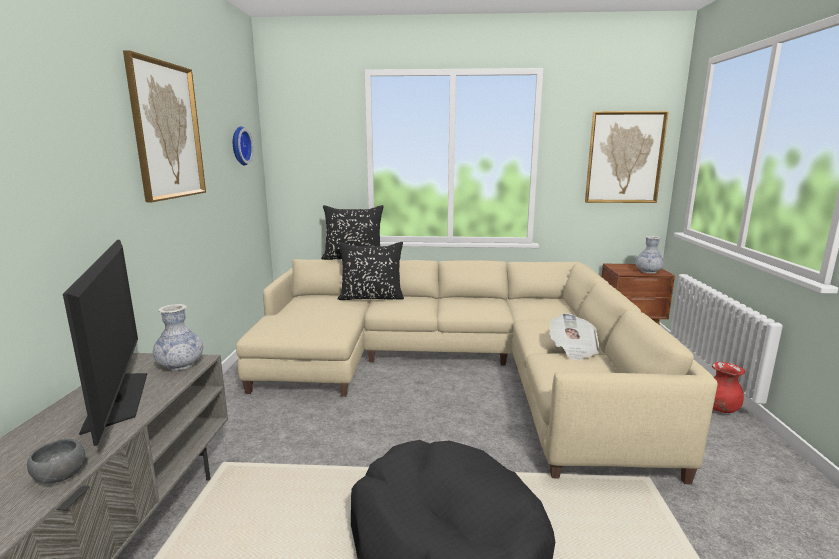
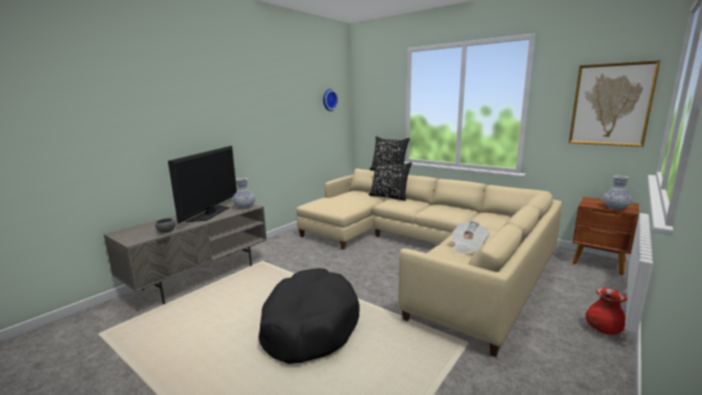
camera: 35 degrees right, 0 degrees up
picture [123,50,206,202] -> none

